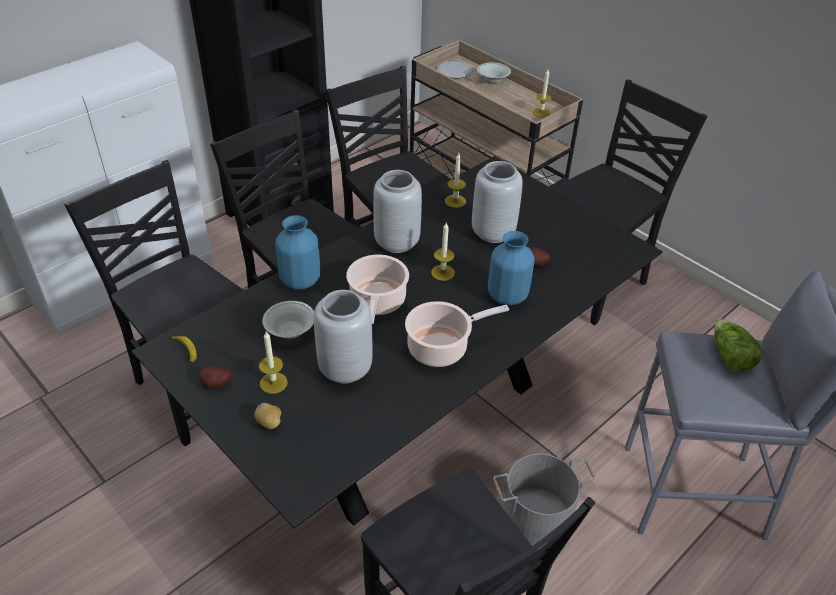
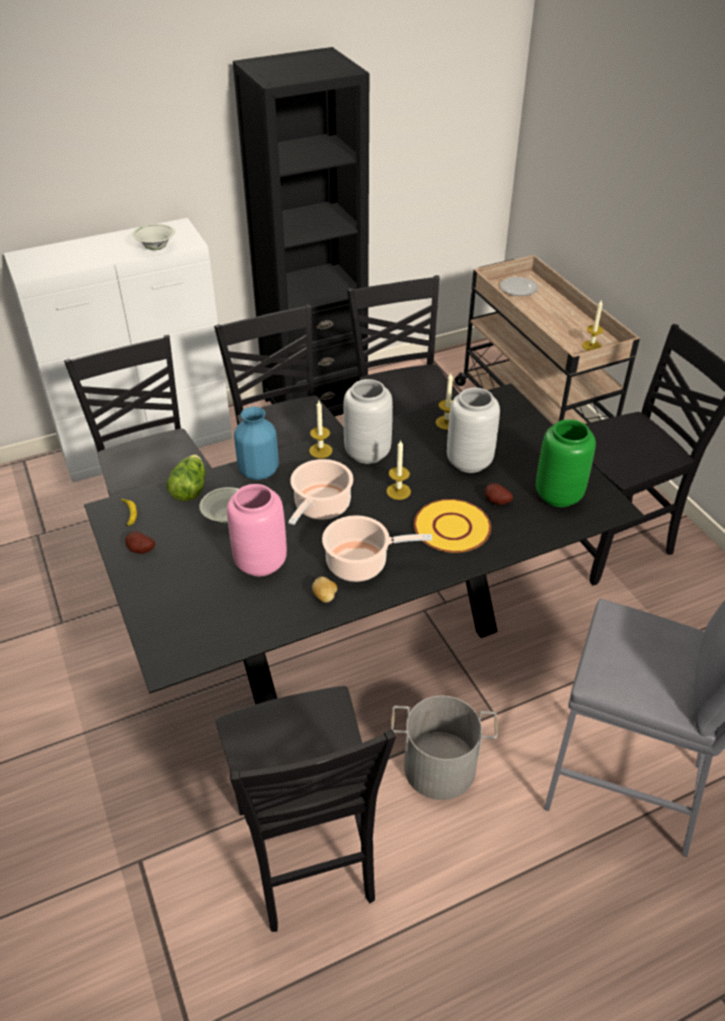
camera: 20 degrees right, 0 degrees up
potato [254,403,281,429] -> potato moved to [312,577,337,603]
candle [259,332,288,394] -> candle moved to [309,401,332,458]
grey vase [314,290,373,383] -> pink vase [227,484,287,576]
white bowl [477,62,511,84] -> white bowl moved to [132,224,175,250]
blue vase [488,231,535,305] -> yellow plate [414,499,491,553]
lettuce [715,319,762,372] -> lettuce moved to [166,454,206,501]
none -> green vase [536,419,596,507]

